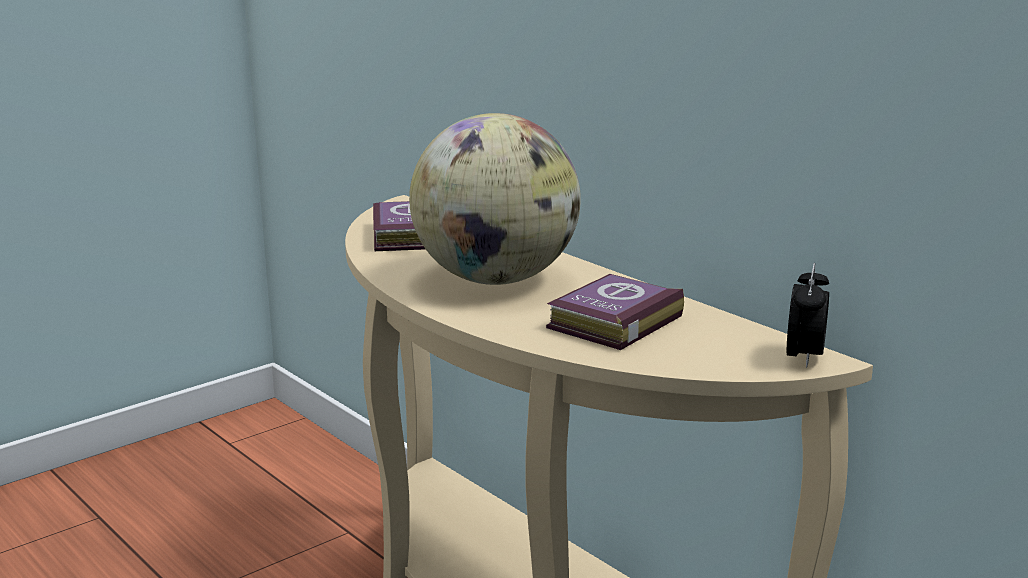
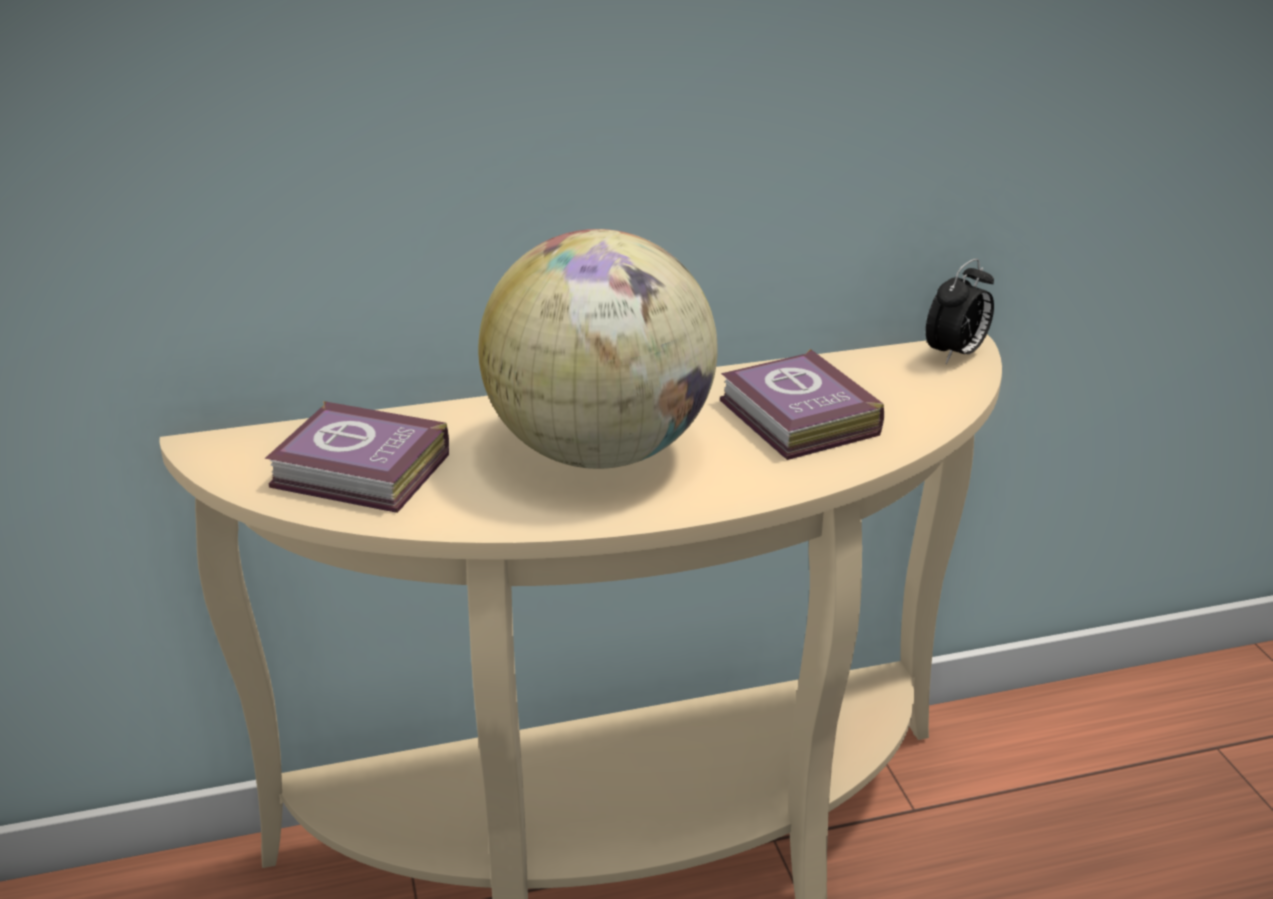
camera: 65 degrees left, 10 degrees up
alarm clock [787,263,829,368] -> alarm clock turned 90 degrees clockwise [926,259,994,364]

